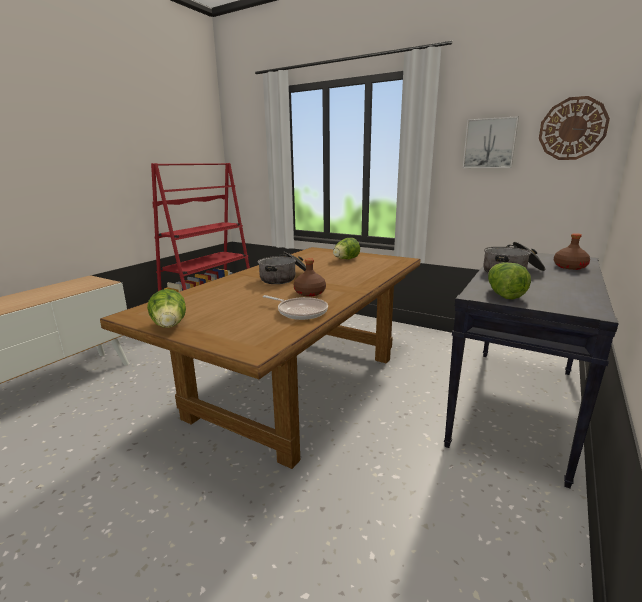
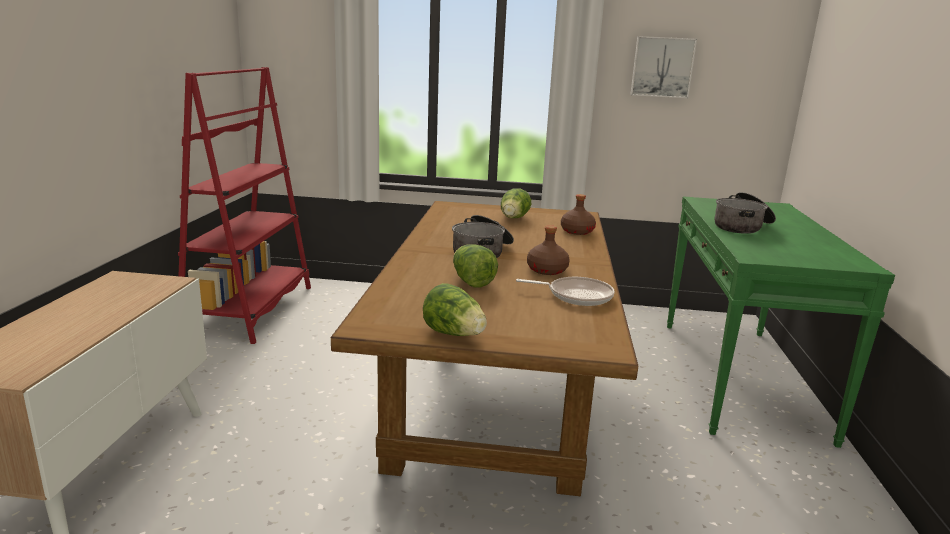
camera: 25 degrees left, 0 degrees up
black console table [444,253,619,488] -> green console table [667,196,895,448]
lettuce [488,262,531,299] -> lettuce moved to [453,244,498,288]
wall clock [539,96,610,160] -> none
brown bottle [554,233,590,270] -> brown bottle moved to [561,194,596,235]

